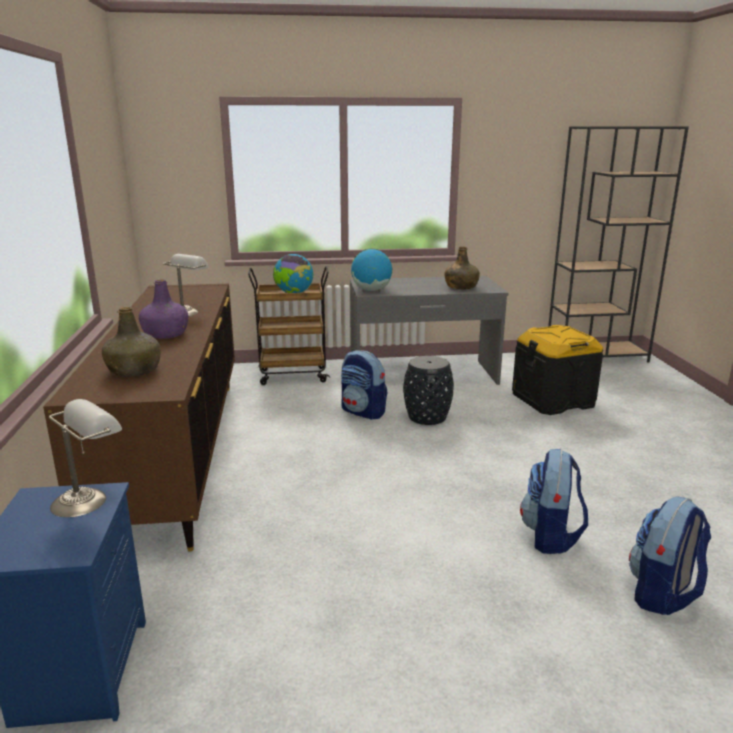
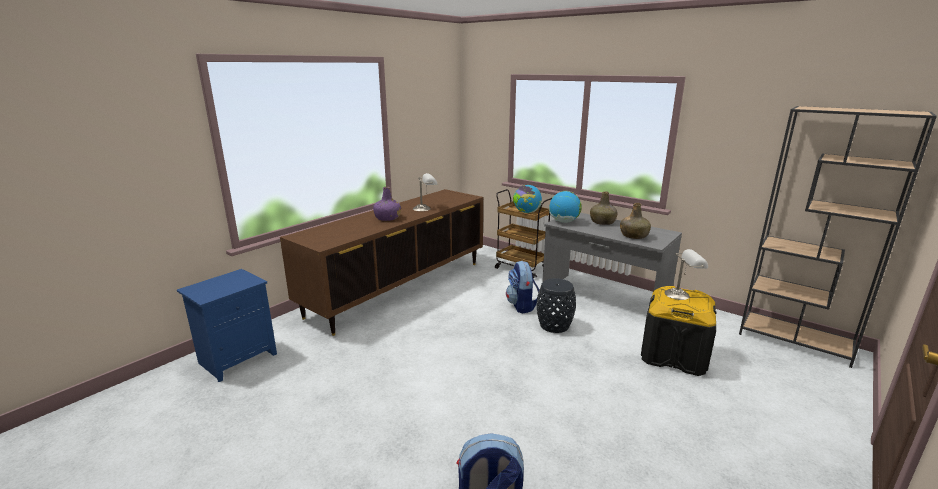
camera: 45 degrees right, 0 degrees up
white table lamp [49,399,122,517] -> white table lamp moved to [664,249,708,300]
green bottle [102,307,161,377] -> green bottle moved to [590,191,618,225]
backpack [520,449,588,554] -> none

